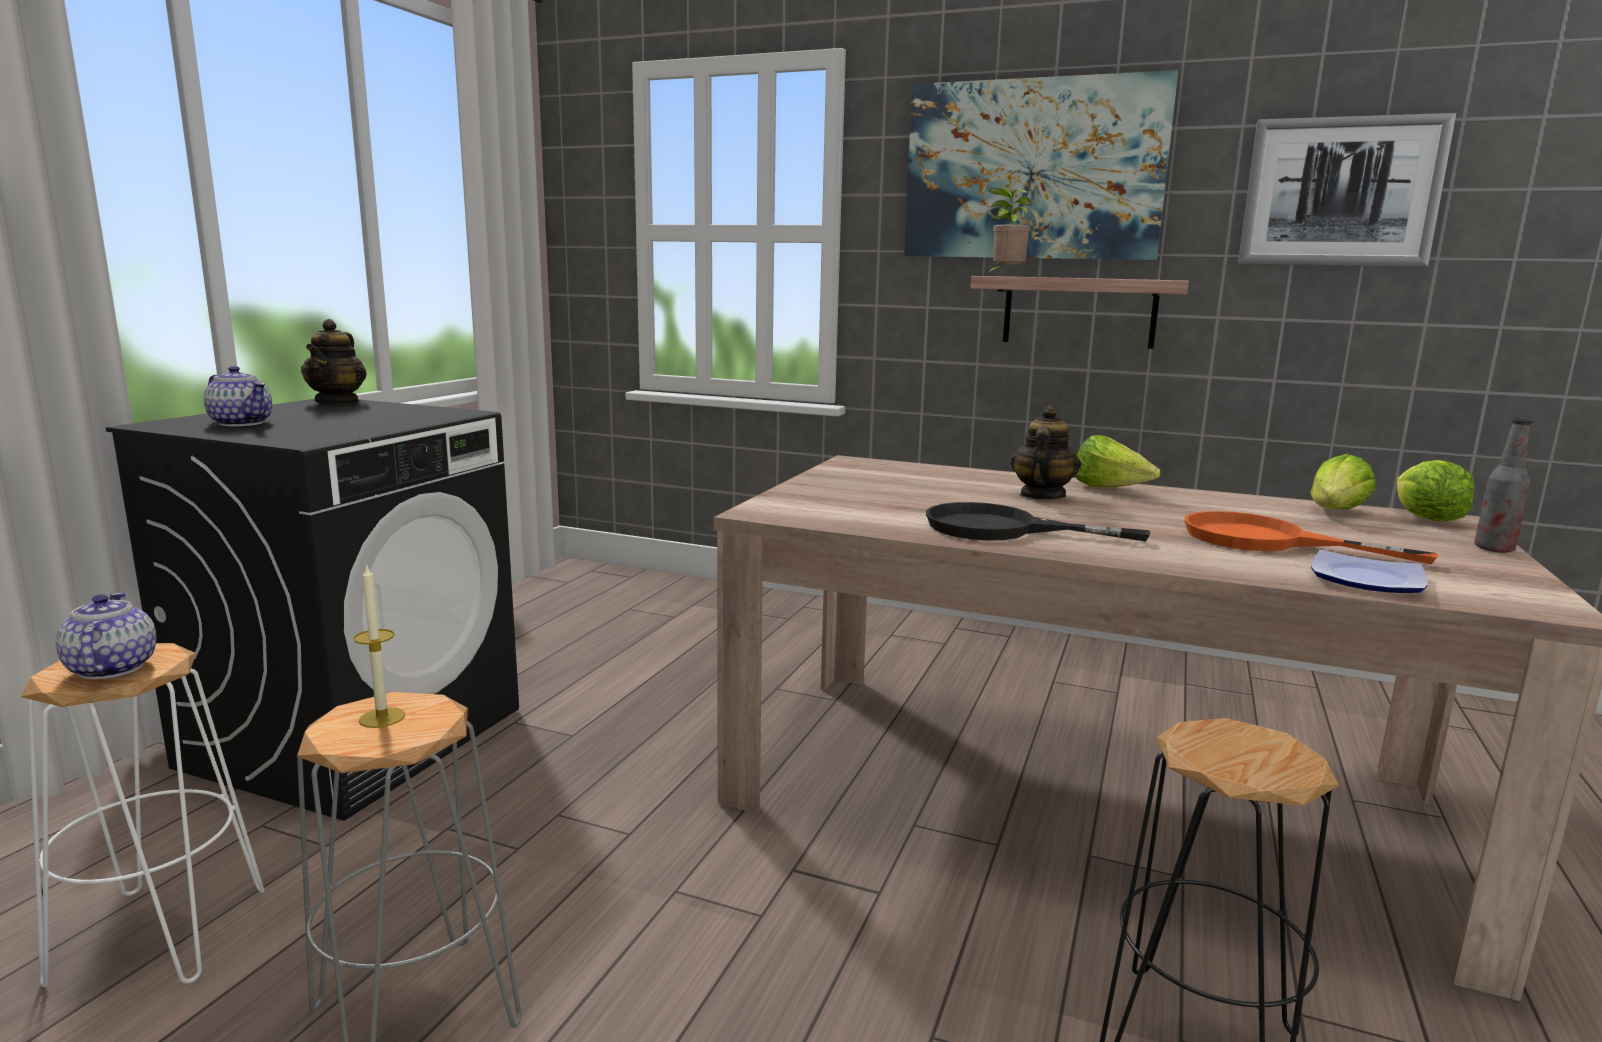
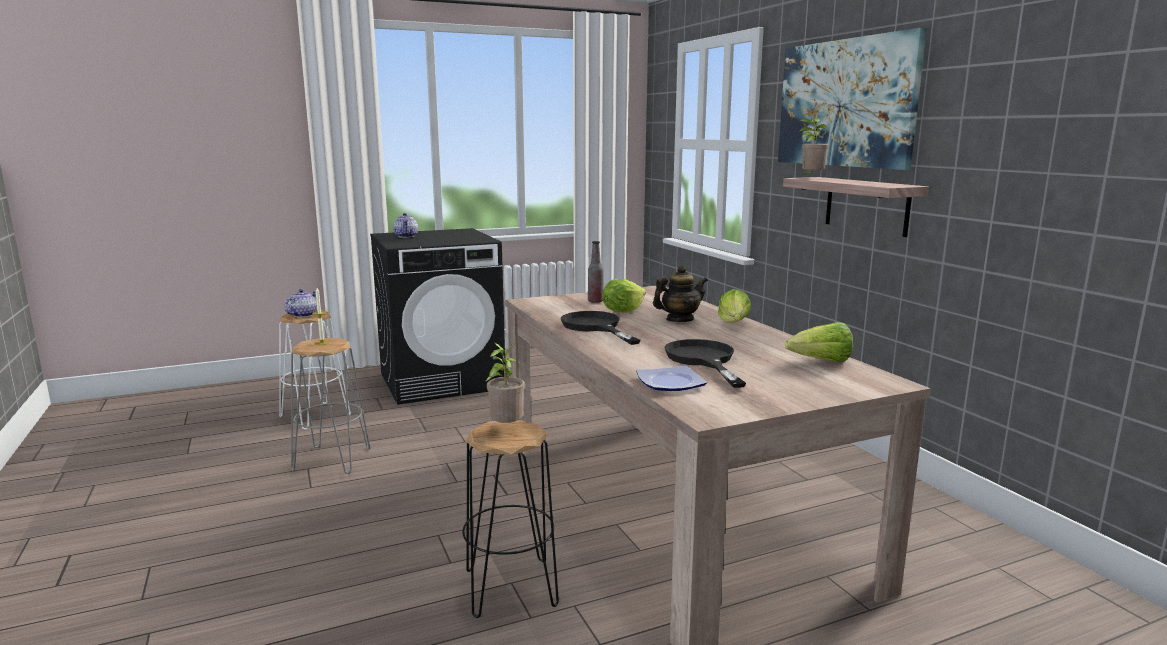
camera: 45 degrees right, 0 degrees up
teapot [301,319,367,405] -> none
orange frying pan [1184,511,1438,564] -> black frying pan [664,339,746,388]
picture [1238,113,1456,267] -> none
lettuce [1397,460,1474,522] -> lettuce moved to [602,279,646,313]
bottle [1474,418,1533,553] -> bottle moved to [588,241,604,303]
none -> potted plant [486,342,525,423]

